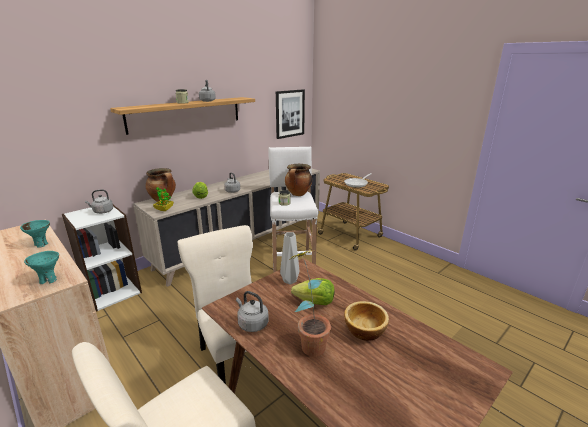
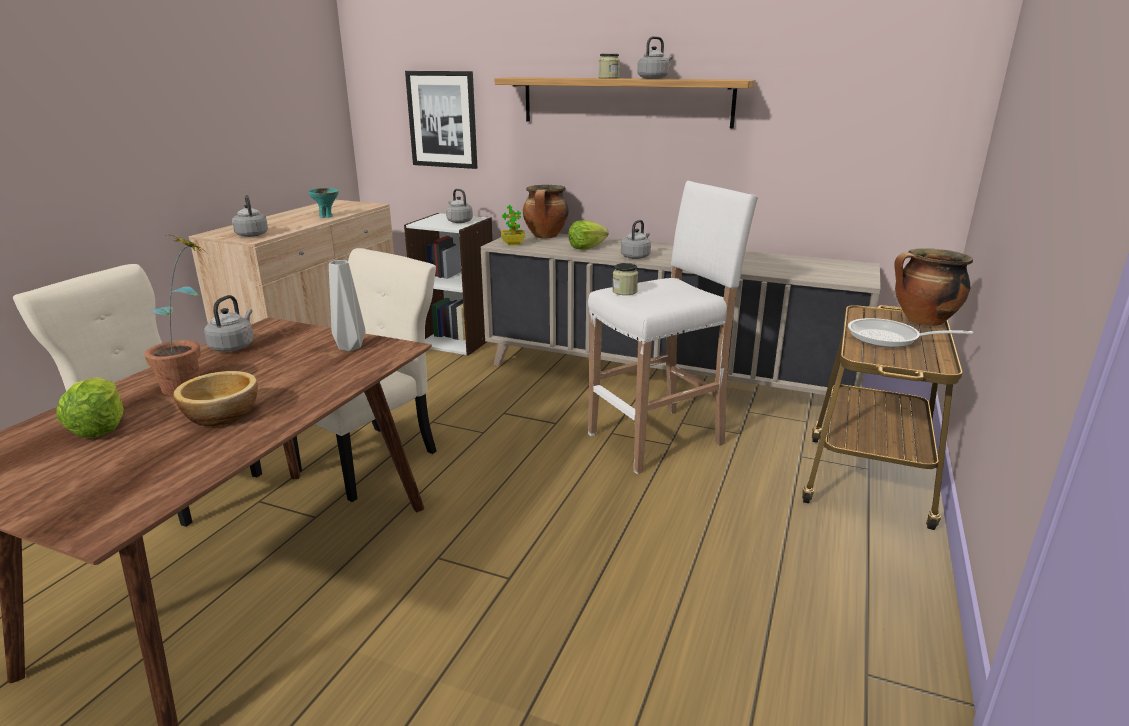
camera: 65 degrees right, 0 degrees up
turquoise bowl [24,251,59,284] -> grey kettle [232,195,268,237]
picture [276,89,305,139] -> picture moved to [405,71,477,169]
cooking pot [285,164,312,196] -> cooking pot moved to [894,248,973,326]
lettuce [291,278,334,305] -> lettuce moved to [56,377,124,438]

